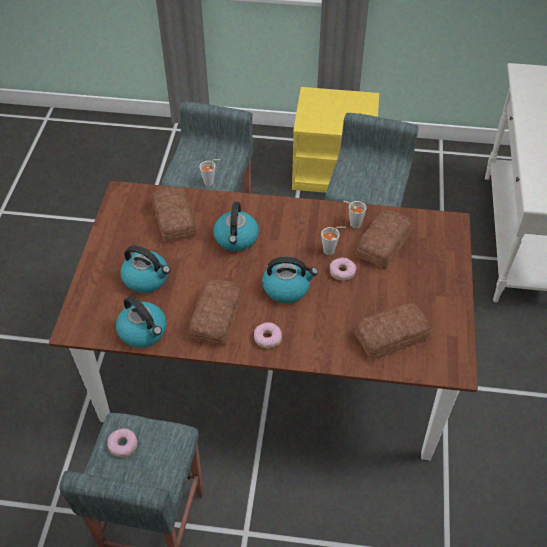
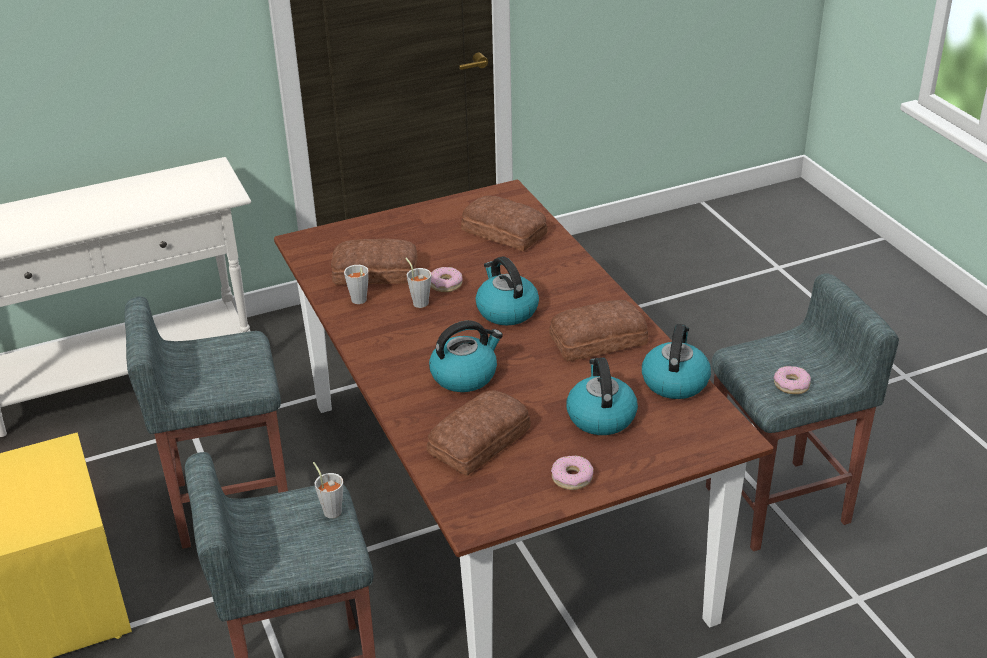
camera: 120 degrees left, 15 degrees down
donut [254,322,282,348] -> donut moved to [551,456,593,490]

